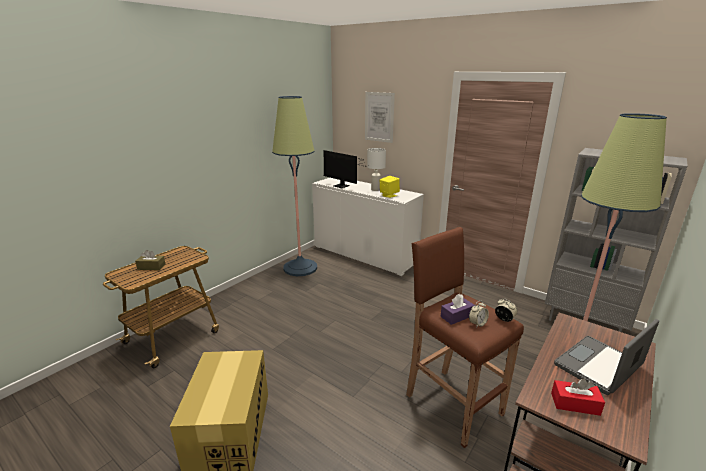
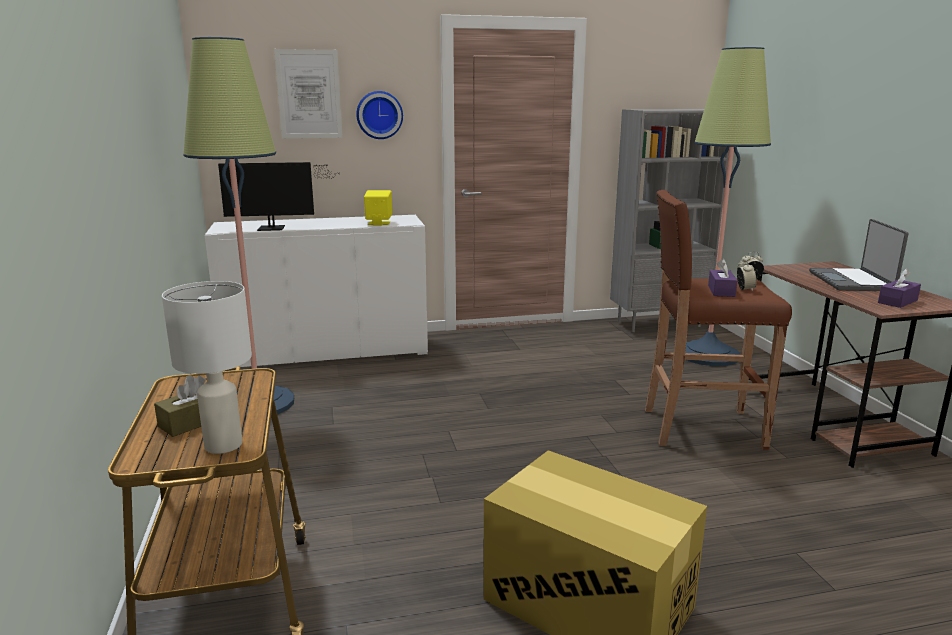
camera: 50 degrees left, 5 degrees down
white table lamp [367,148,386,191] -> white table lamp moved to [162,281,252,454]
red tissue box [551,378,605,416] -> purple tissue box [878,268,921,308]
none -> wall clock [356,91,403,139]

